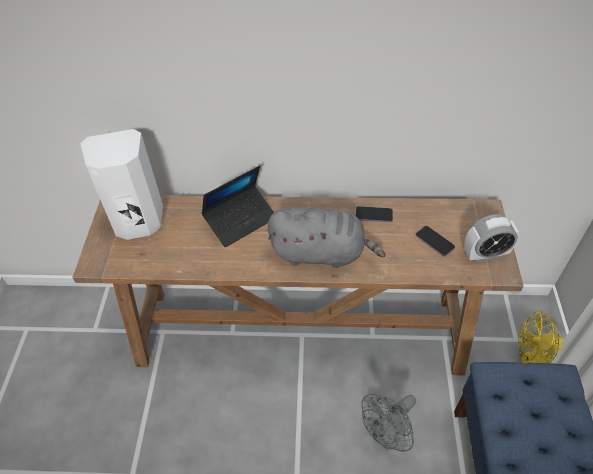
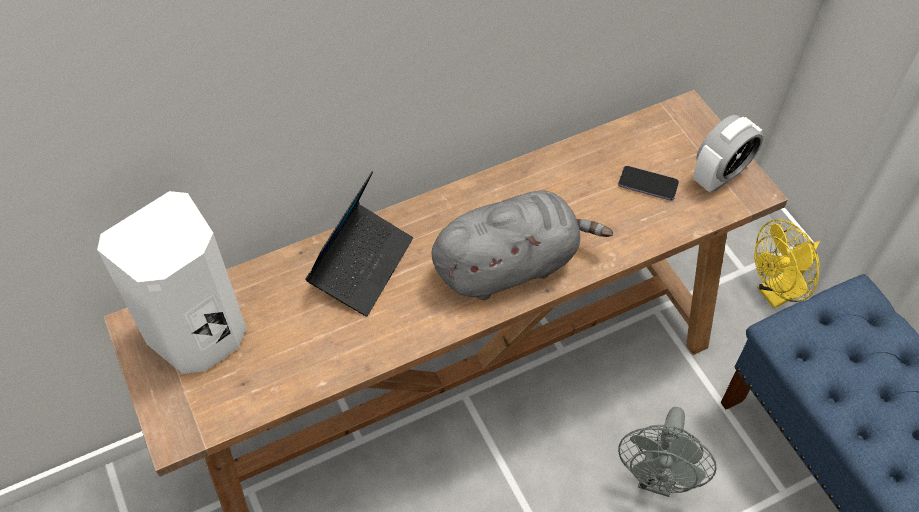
camera: 30 degrees left, 5 degrees up
phone [356,206,393,222] -> none

